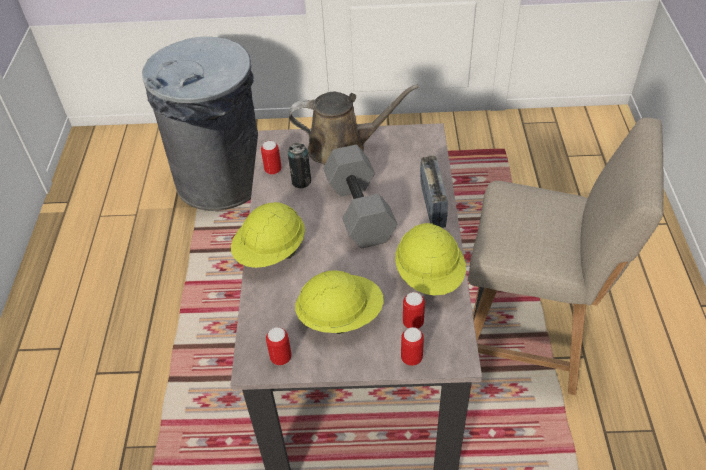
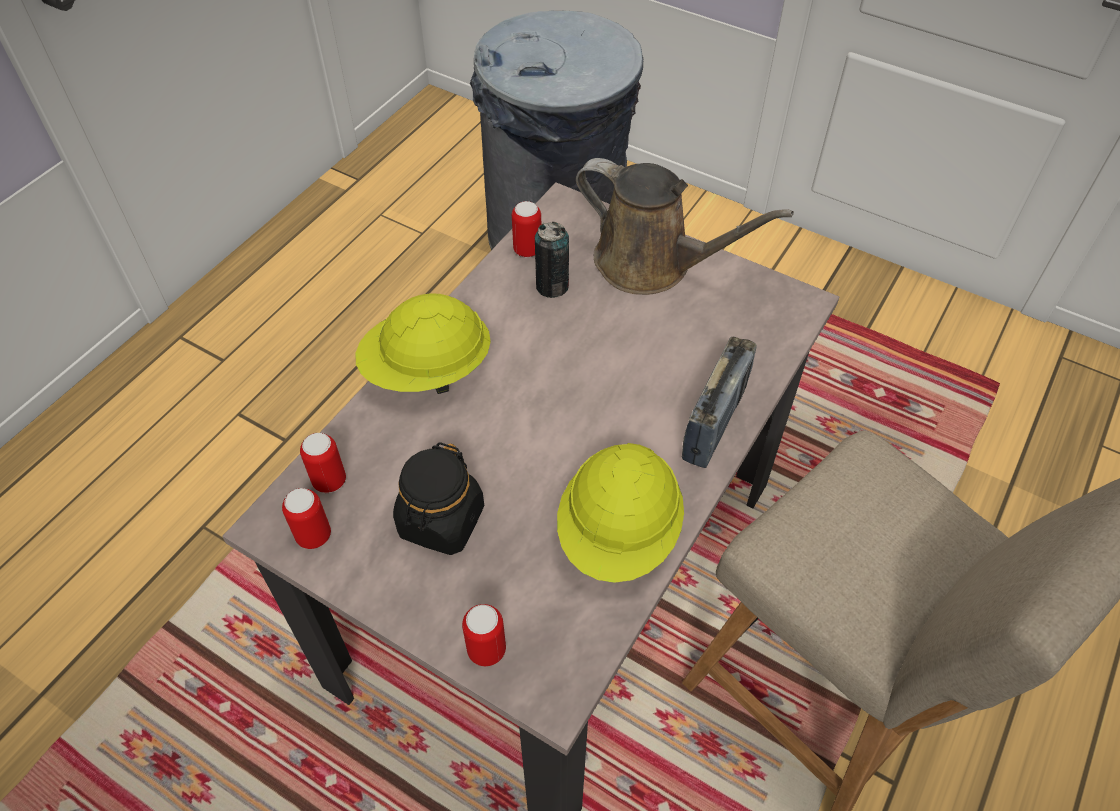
camera: 30 degrees right, 5 degrees up
yellow hard hat [295,270,384,334] -> black jar [393,442,484,555]
grey dumbbell [323,145,398,248] -> none
can [403,292,425,329] -> can moved to [300,433,346,493]

